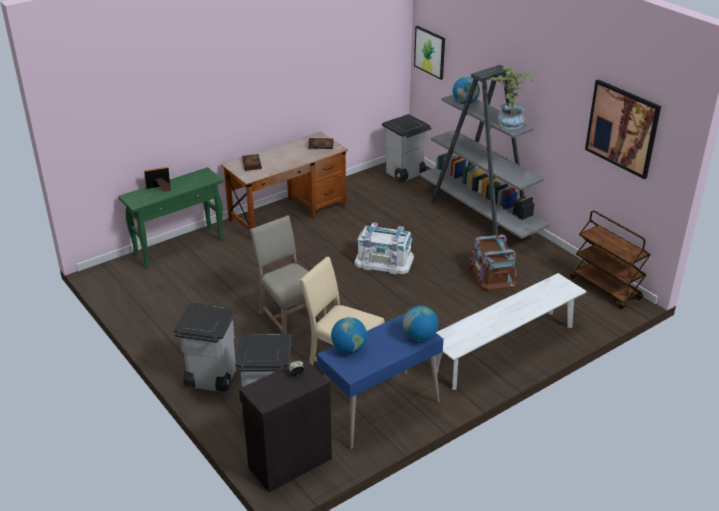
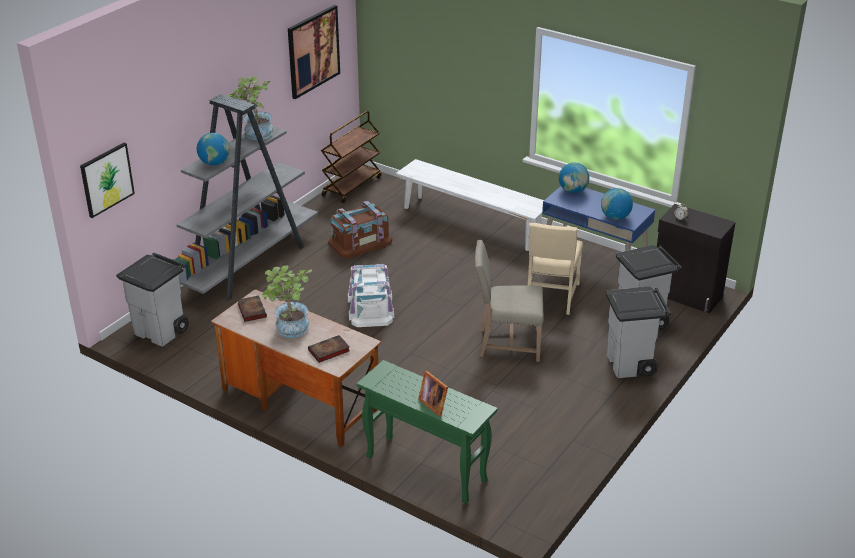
camera: 110 degrees left, 0 degrees up
beige chair [249,215,327,334] -> beige chair turned 60 degrees clockwise [475,240,544,362]
none -> potted plant [262,265,312,338]

